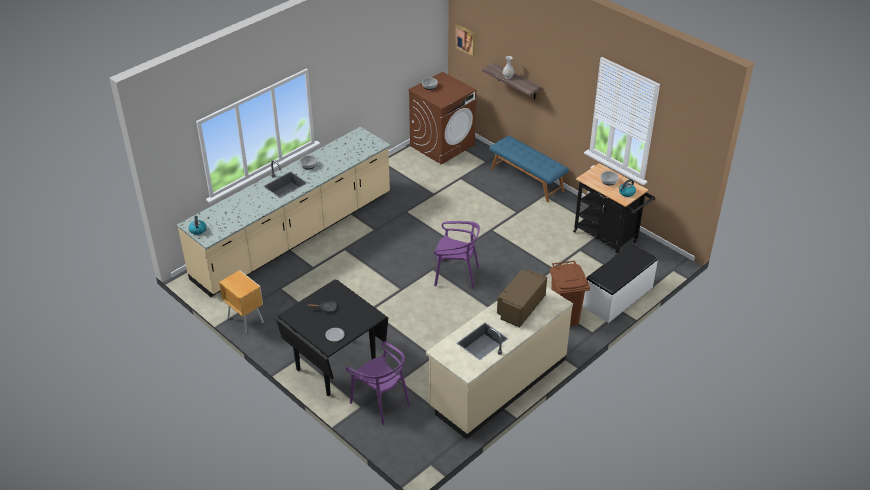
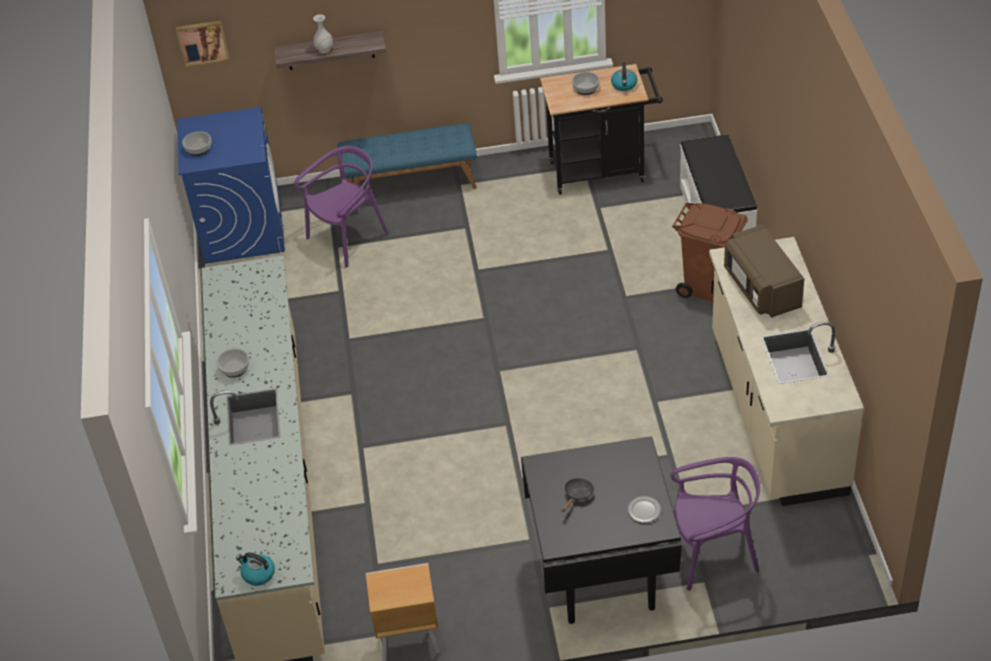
camera: 50 degrees left, 5 degrees up
brown washing machine [408,72,476,165] -> blue washing machine [177,107,285,264]
purple chair [434,221,480,288] -> purple chair moved to [294,146,389,268]

